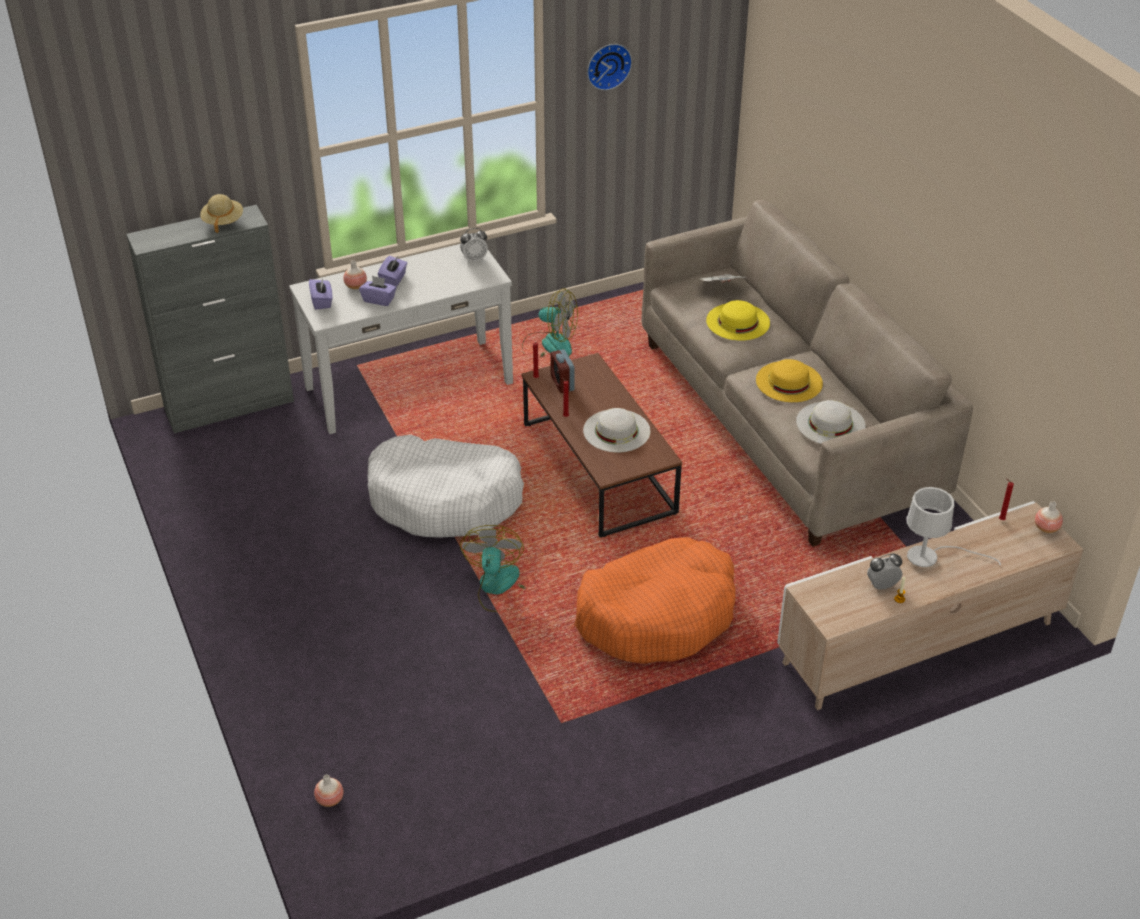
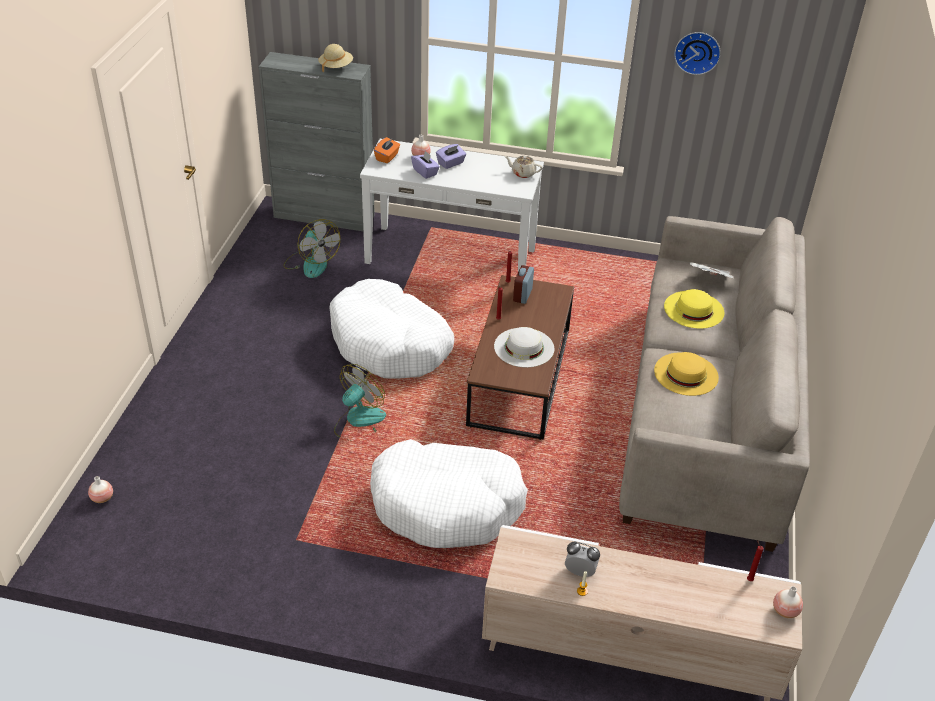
camera: 35 degrees right, 0 degrees up
purple tissue box [309,278,333,310] -> orange tissue box [374,137,400,163]
alarm clock [460,228,488,263] -> beige teapot [505,156,542,178]
fan [522,289,578,357] -> fan moved to [283,219,340,278]
orange dog bed [574,537,736,664] -> white dog bed [370,439,528,548]
white hat [796,400,866,444] -> none
white table lamp [907,487,1001,567] -> none

